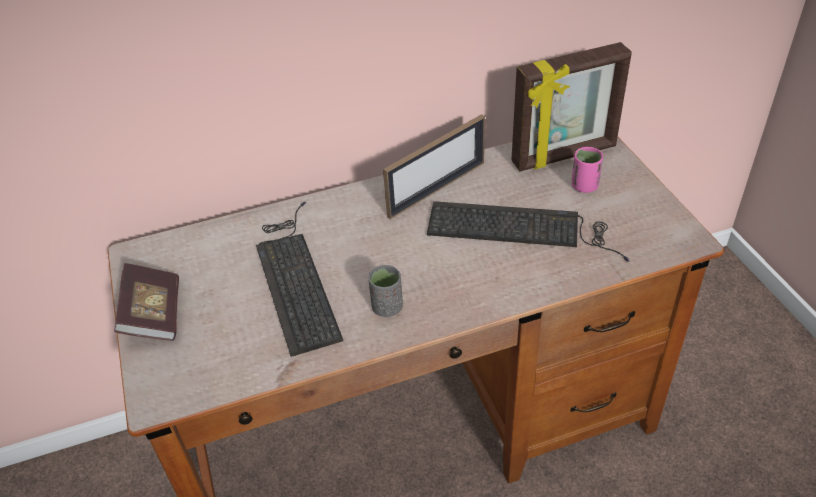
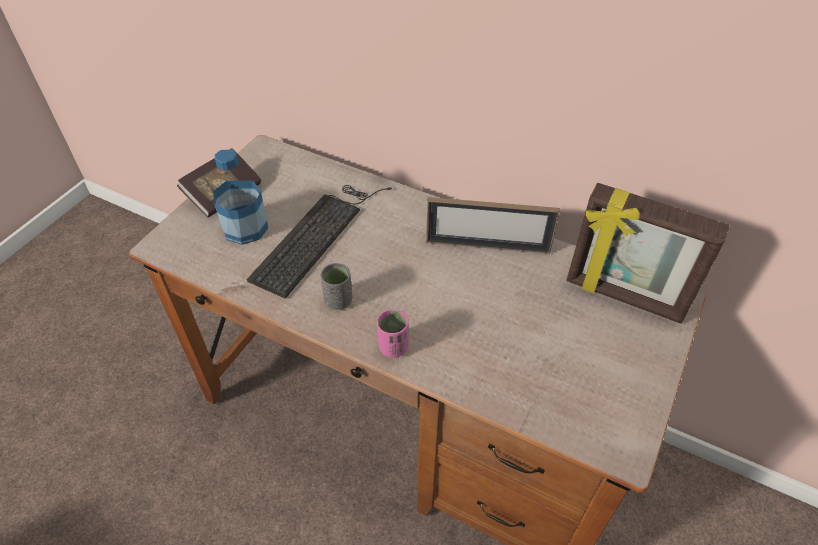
camera: 45 degrees right, 5 degrees up
keyboard [427,201,630,262] -> none
pink cup [571,147,603,193] -> pink cup moved to [377,309,409,358]
none -> bottle [213,149,268,245]

